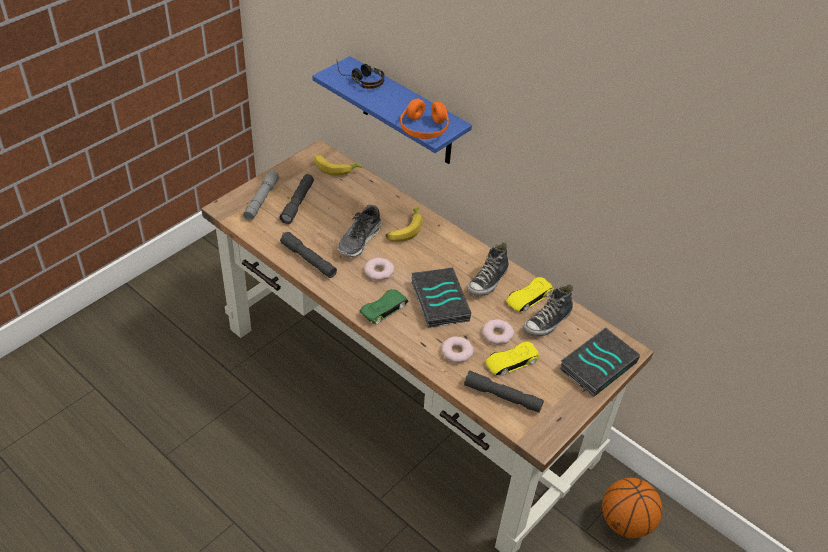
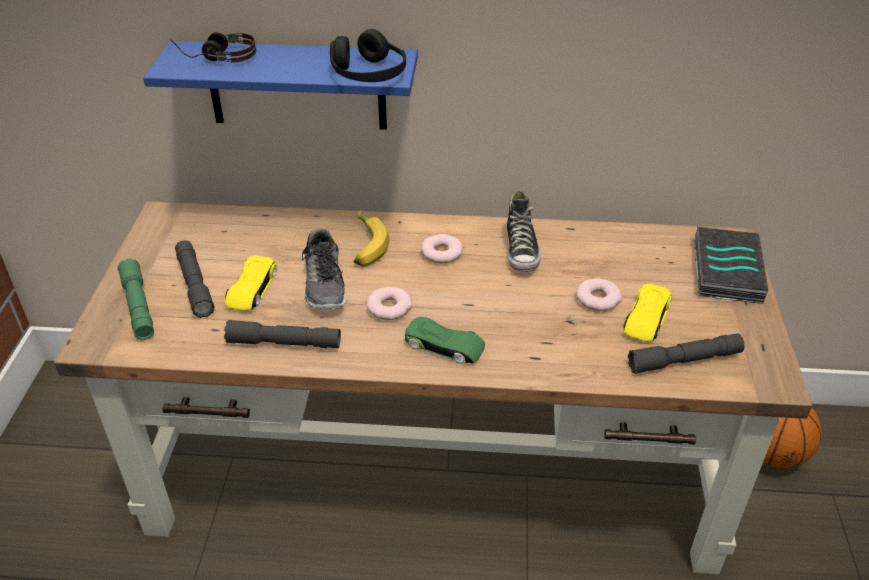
camera: 35 degrees left, 5 degrees down
grey flashlight [243,170,279,220] -> green flashlight [118,258,154,340]
banana [314,155,362,176] -> none
green toy car [360,289,408,325] -> green toy car turned 105 degrees clockwise [405,317,485,364]
orange headphones [400,99,449,139] -> black headphones [330,29,406,82]
book [411,268,471,328] -> none
donut [441,336,474,363] -> donut moved to [421,234,463,263]
yellow toy car [506,277,553,312] -> yellow toy car moved to [225,255,277,311]
shoe [523,284,573,337] -> none

